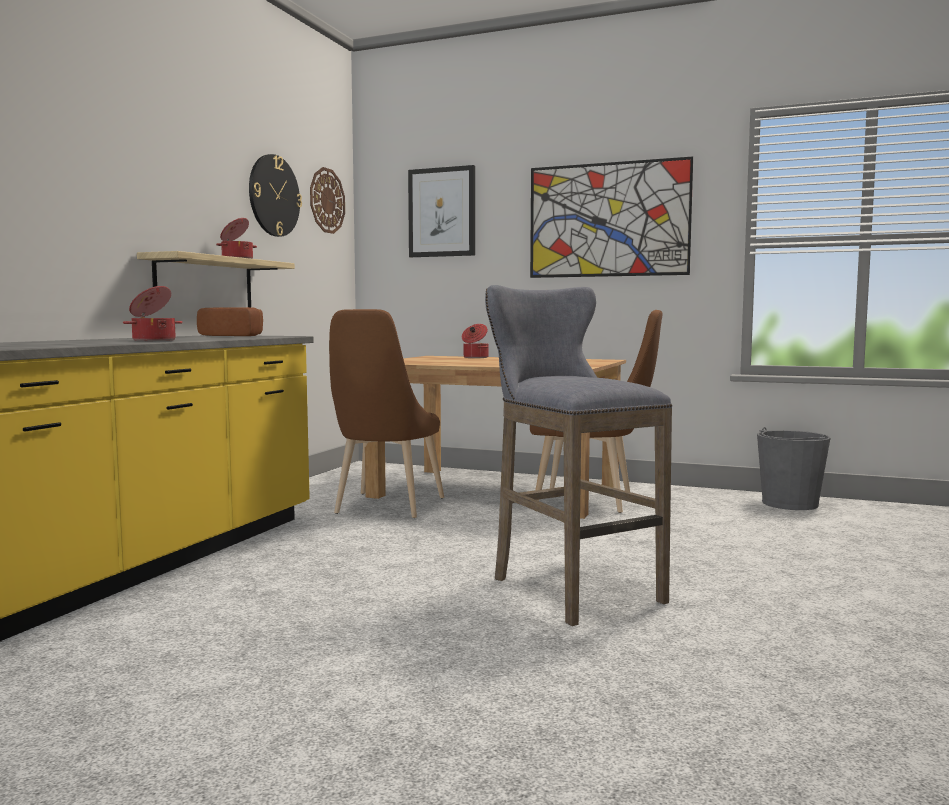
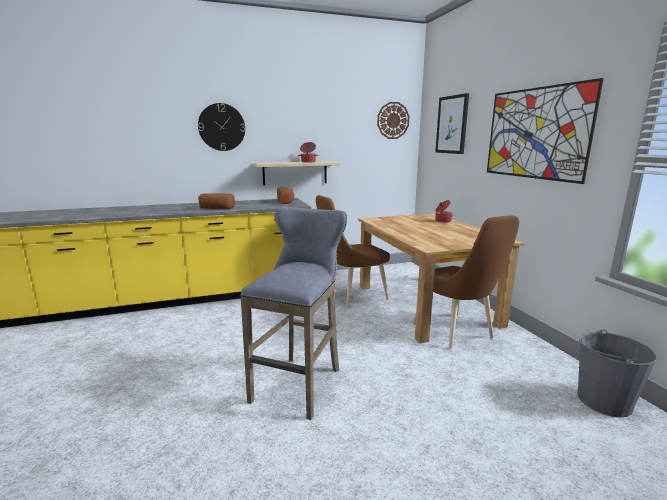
camera: 50 degrees right, 10 degrees up
cooking pot [123,286,183,341] -> bread [198,193,235,209]
wall clock [249,154,302,237] -> wall clock moved to [198,103,245,151]

